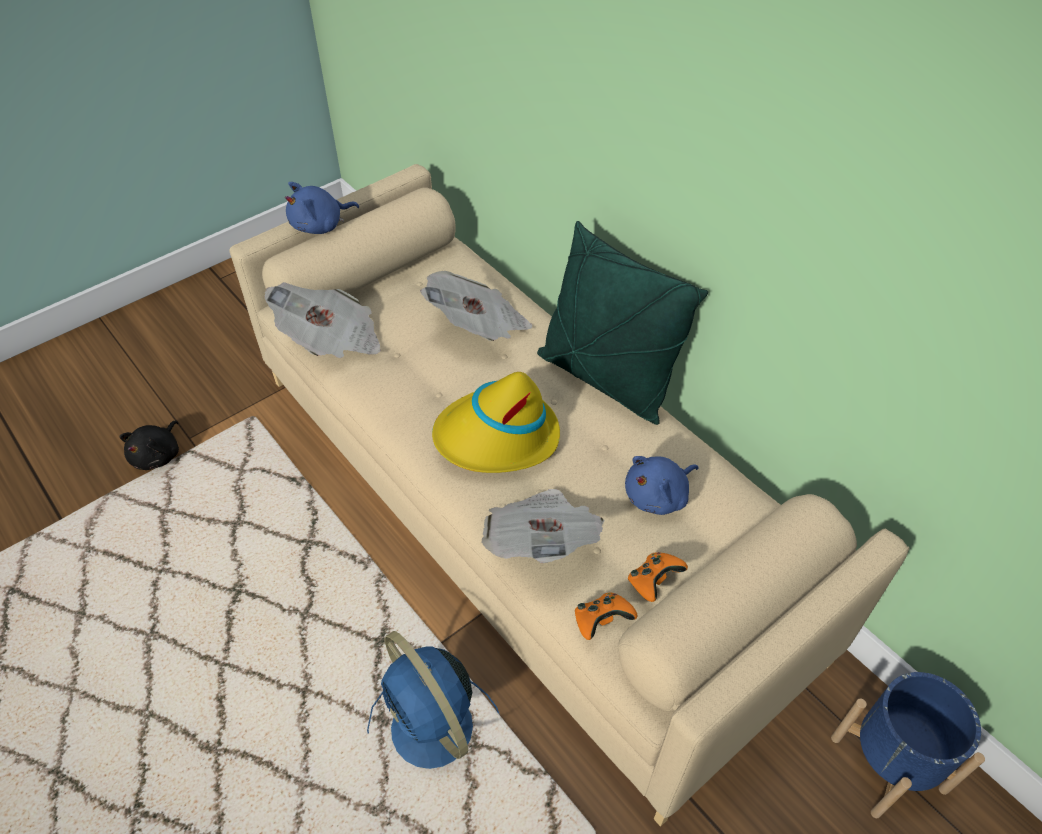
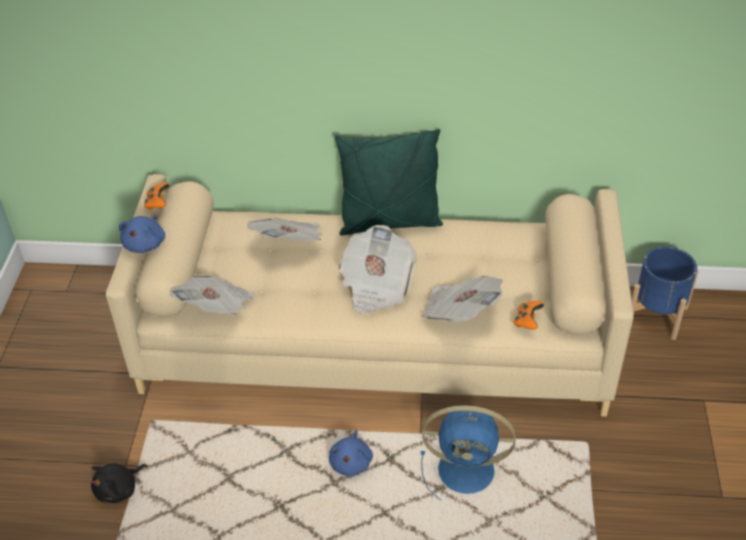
camera: 45 degrees left, 5 degrees down
black plush toy [119,421,179,470] -> black plush toy turned 75 degrees clockwise [91,464,147,503]
yellow hat [432,372,560,473] -> newspaper [339,225,417,314]
blue plush toy [625,456,699,515] -> blue plush toy moved to [329,430,373,476]
orange game controller [628,552,688,602] -> orange game controller moved to [144,183,170,210]

